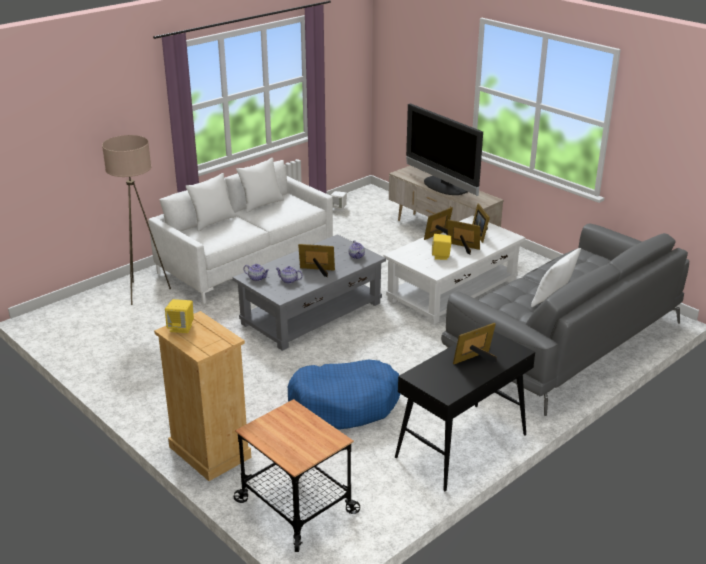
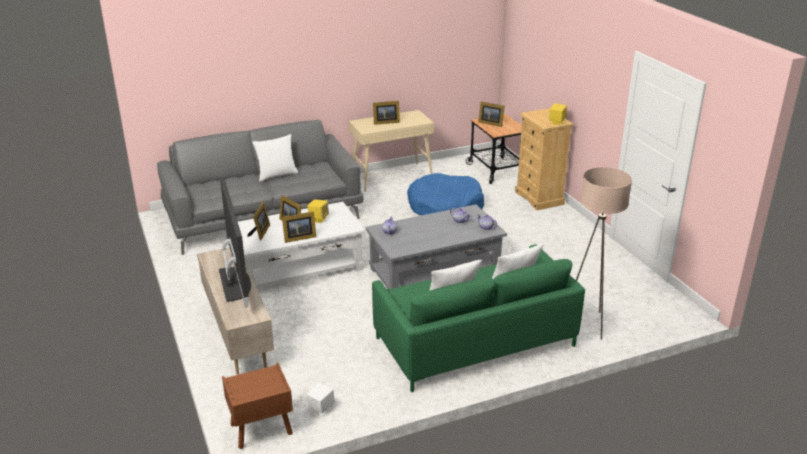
camera: 160 degrees left, 0 degrees up
white sofa [148,160,333,304] -> green sofa [372,245,585,392]
picture frame [298,244,335,277] -> picture frame moved to [478,102,505,127]
black console table [395,331,535,491] -> beige console table [349,110,434,192]
none -> brown nightstand [222,363,293,449]

